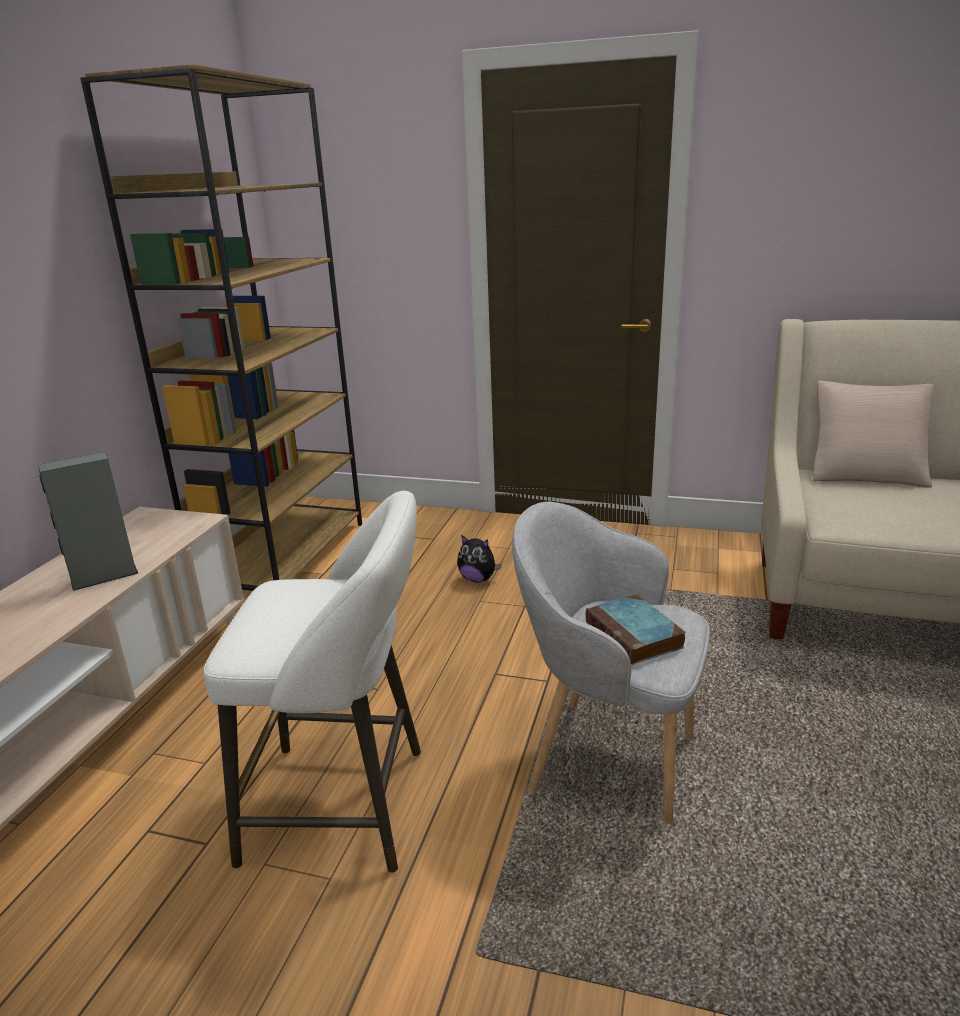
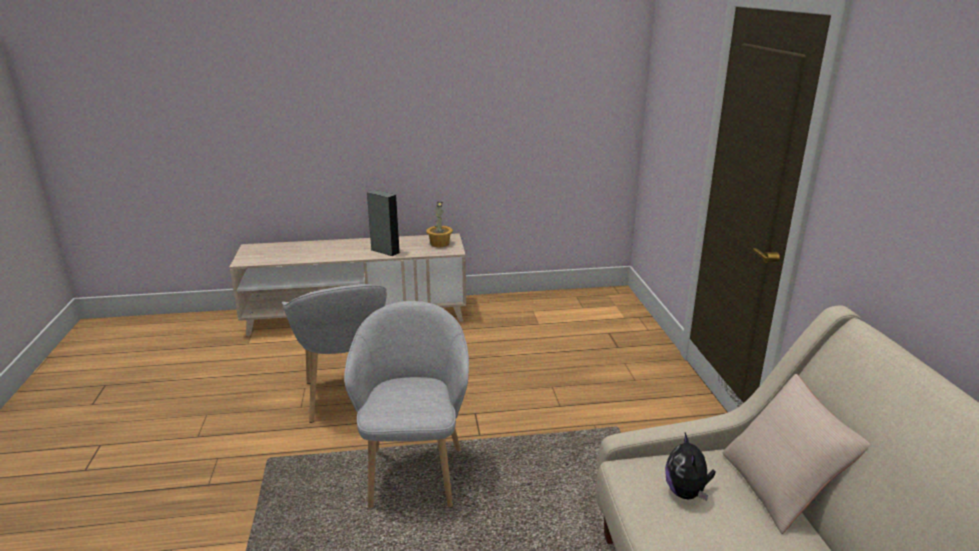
camera: 65 degrees right, 0 degrees up
brown bookcase [80,64,362,591] -> none
white stool [204,491,421,873] -> grey armchair [282,284,387,423]
plush toy [457,535,502,583] -> plush toy moved to [665,433,716,501]
book [586,594,686,665] -> none
none -> potted plant [426,202,453,247]

